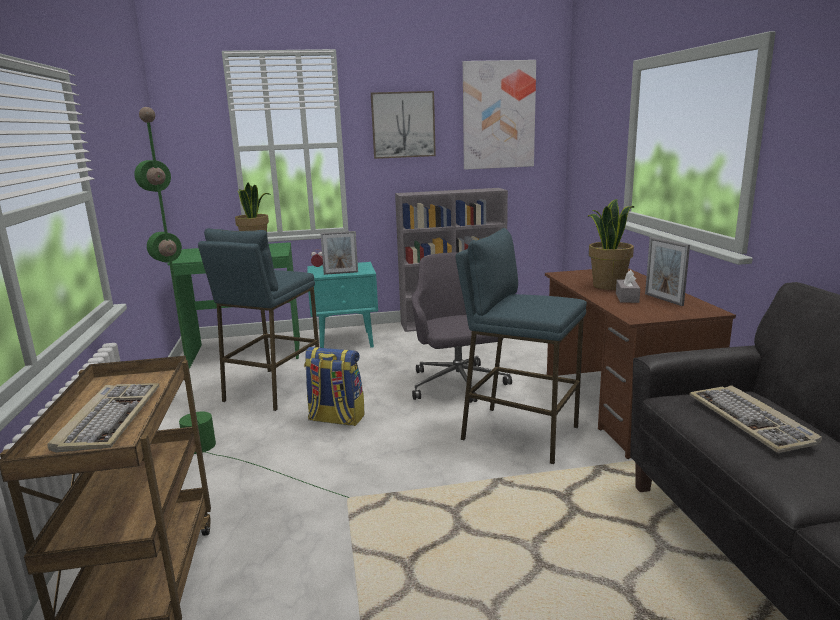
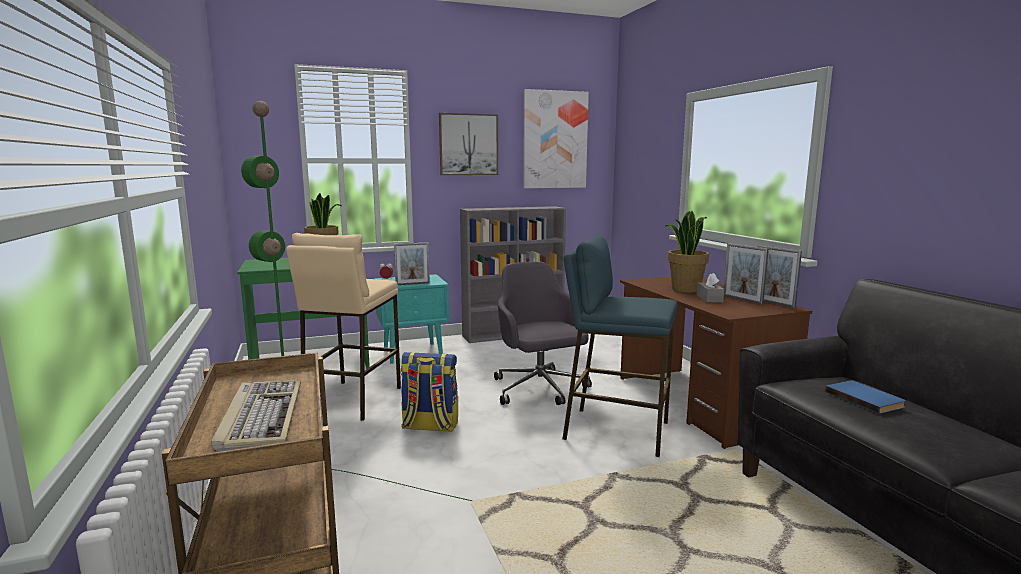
camera: 10 degrees left, 5 degrees down
blue stool [198,228,319,411] -> beige stool [286,233,401,421]
keyboard [690,385,822,453] -> blue book [825,380,906,414]
none -> picture frame [757,245,802,308]

